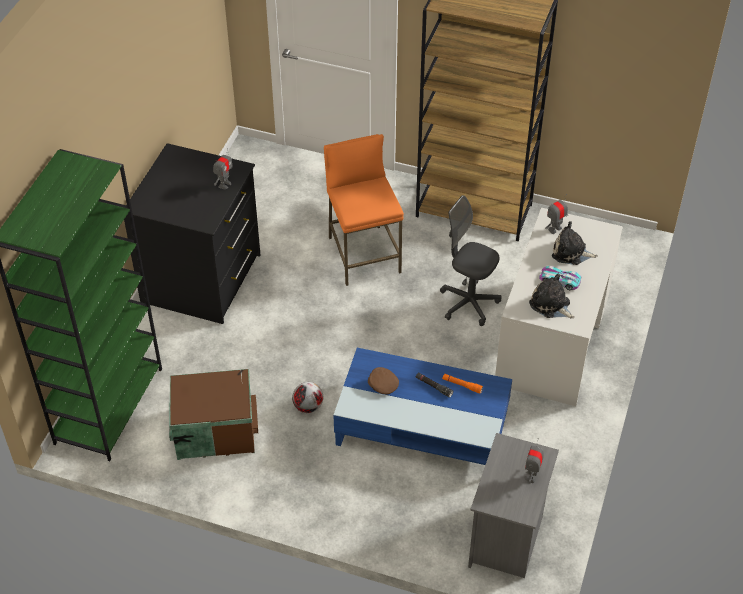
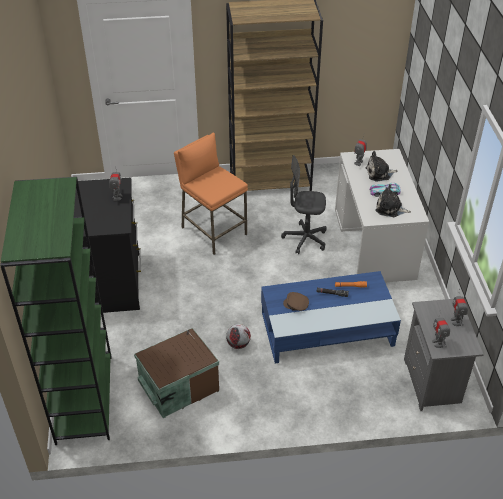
camera: 25 degrees left, 5 degrees down
none -> toy robot [432,315,450,348]

